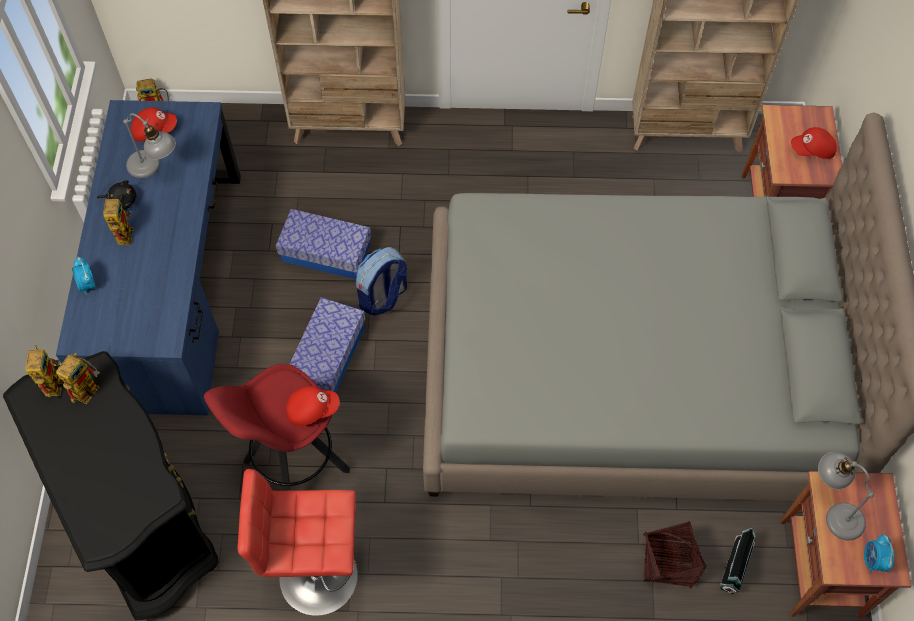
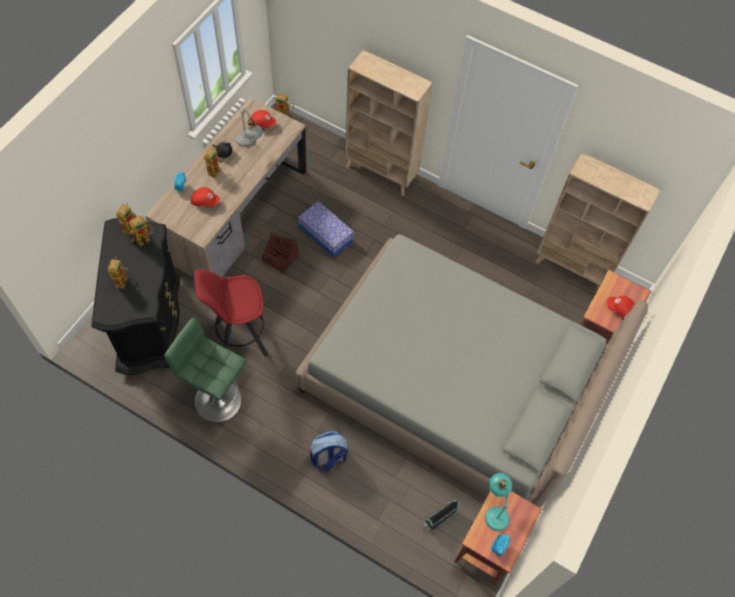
camera: 25 degrees right, 0 degrees up
blue desk [56,100,241,415] -> brown desk [145,97,306,278]
red stool [238,469,358,616] -> green stool [164,318,246,422]
red cap [286,386,340,426] -> red cap moved to [191,187,220,207]
storage box [290,297,365,393] -> none
backpack [356,247,407,316] -> backpack moved to [310,431,348,471]
basket [643,521,707,588] -> basket moved to [262,232,299,274]
grey table lamp [818,452,874,540] -> turquoise table lamp [485,473,512,531]
none -> toy robot [108,257,128,289]

